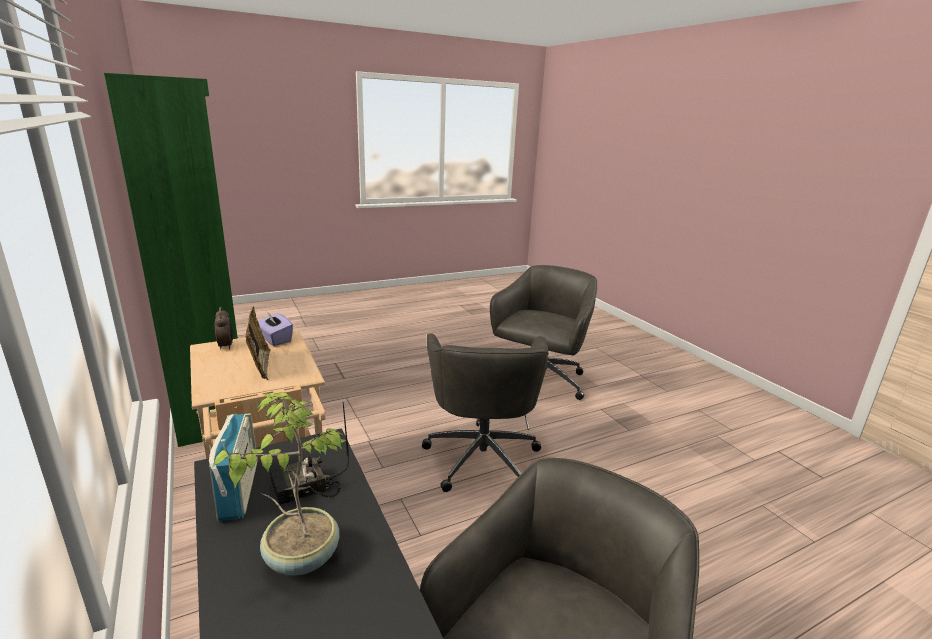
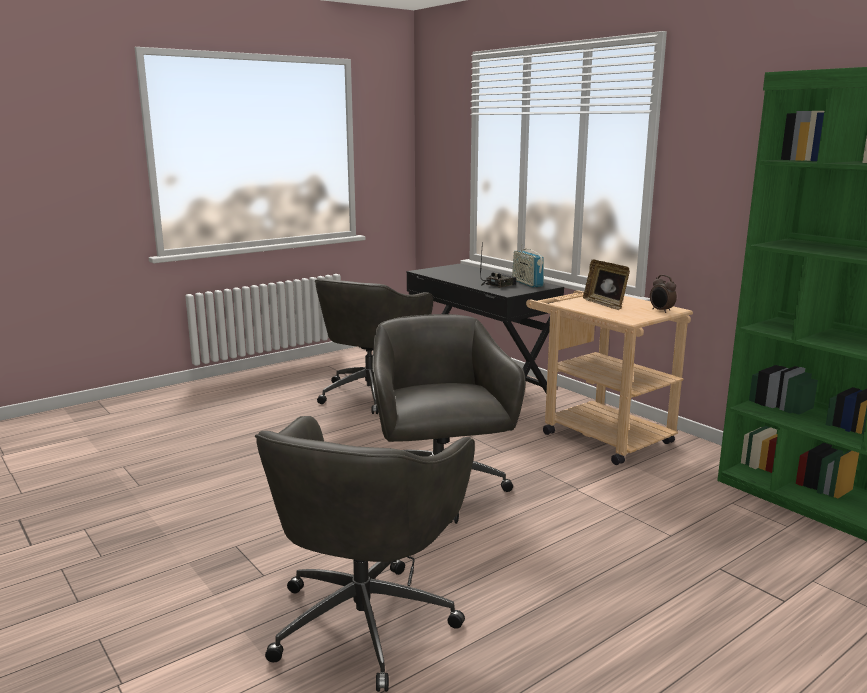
camera: 170 degrees right, 5 degrees down
potted plant [213,392,346,575] -> none
purple tissue box [258,312,293,346] -> none

